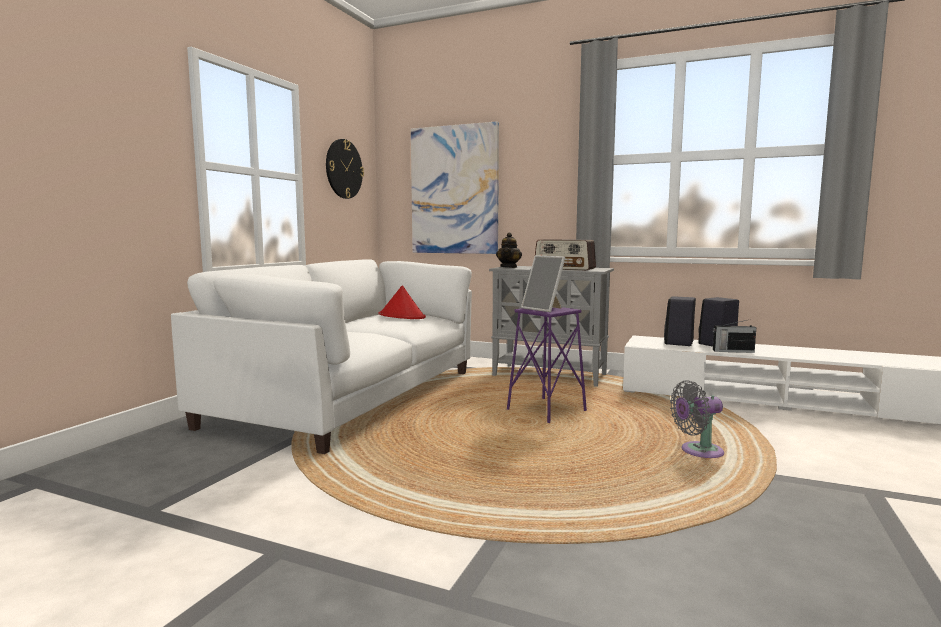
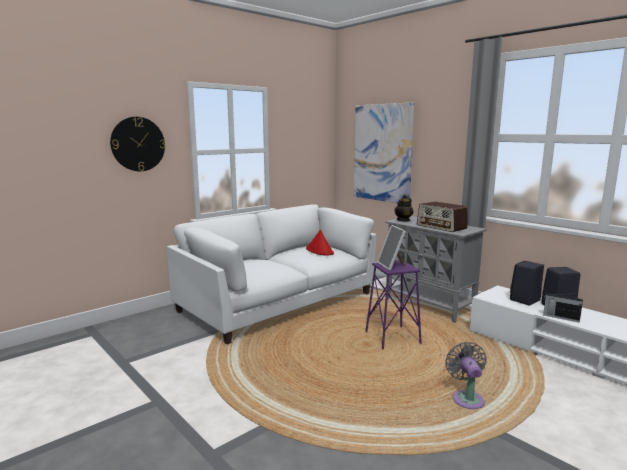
camera: 25 degrees right, 5 degrees up
wall clock [326,139,364,199] -> wall clock moved to [110,117,165,171]
grey fan [670,380,724,458] -> grey fan turned 75 degrees clockwise [445,342,487,409]

